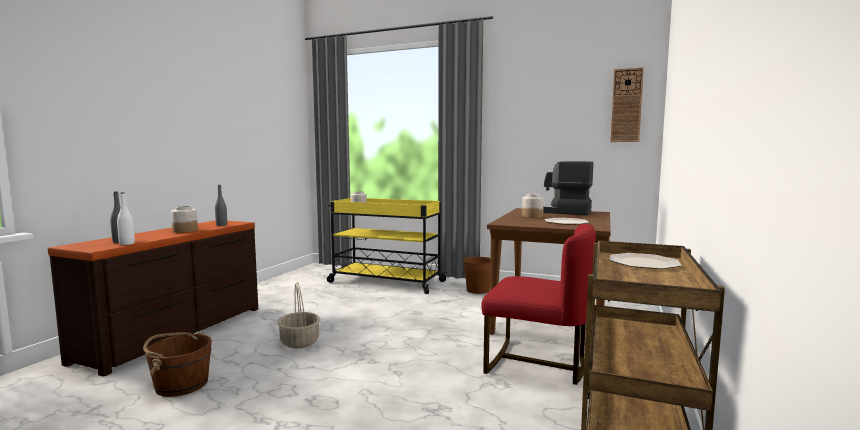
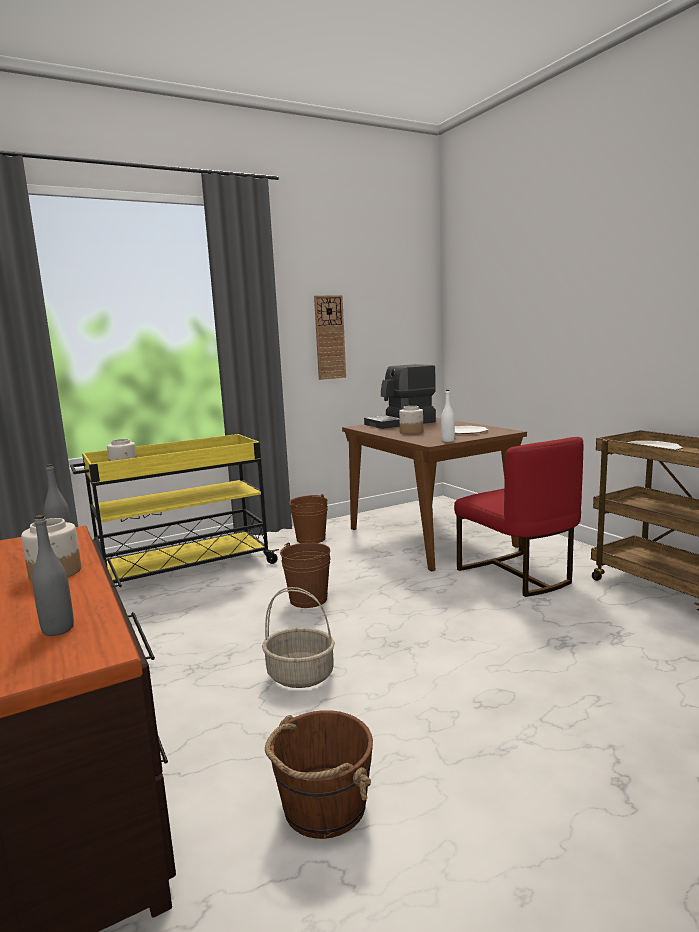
camera: 50 degrees left, 5 degrees up
white bottle [117,192,135,245] -> white bottle moved to [441,390,455,442]
red chair [481,224,596,385] -> red chair turned 90 degrees clockwise [454,437,583,597]
wall clock [610,67,644,142] -> wall clock moved to [314,295,346,380]
none -> brown bucket [280,542,331,608]

